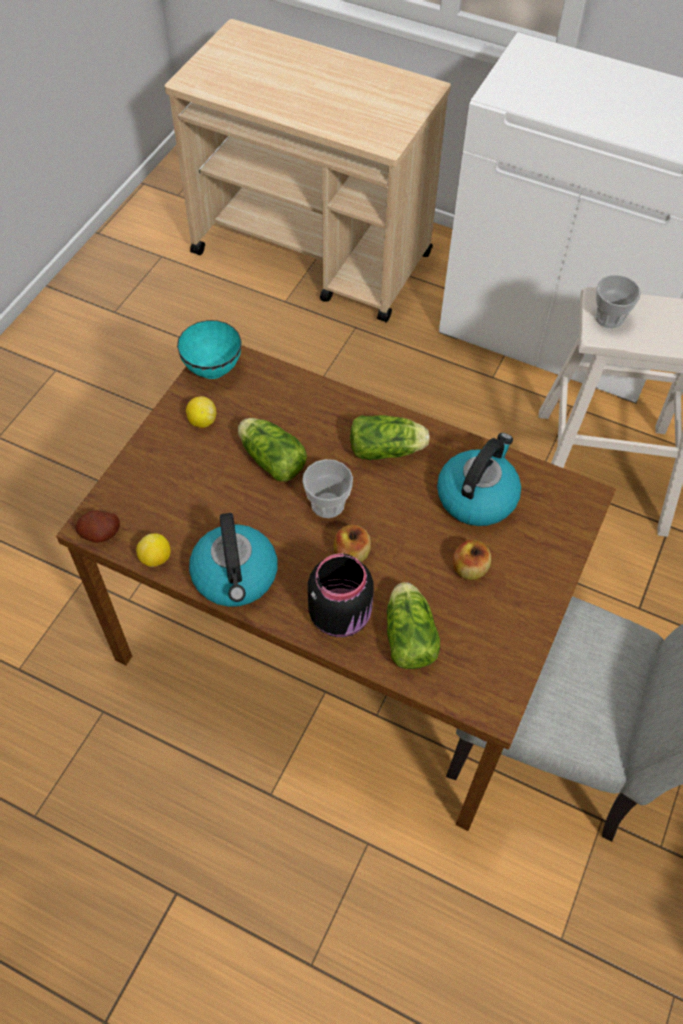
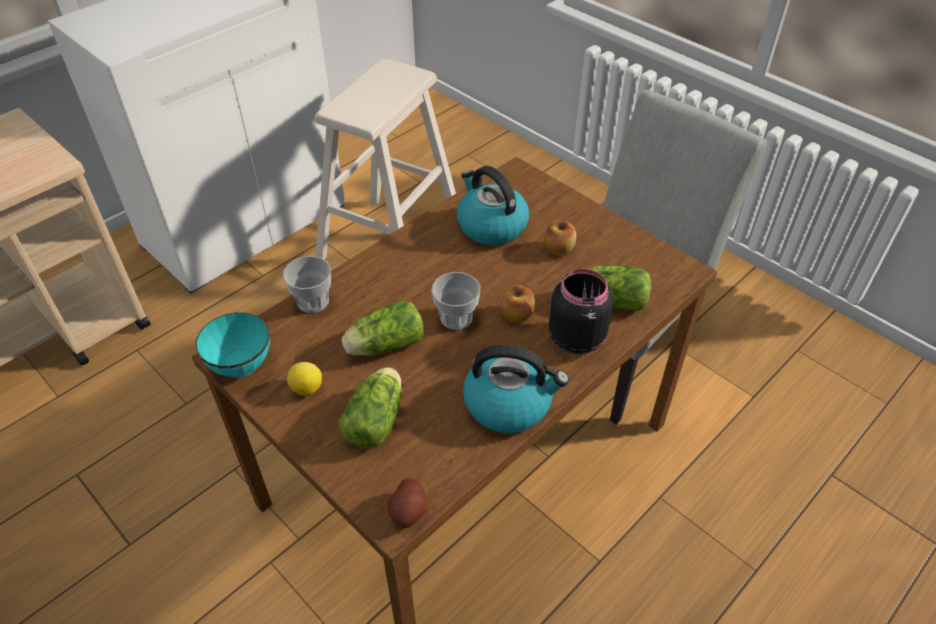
camera: 70 degrees left, 10 degrees down
lemon [136,533,171,567] -> none
lettuce [350,415,430,460] -> lettuce moved to [339,367,402,449]
cup [595,275,641,328] -> cup moved to [283,256,331,313]

